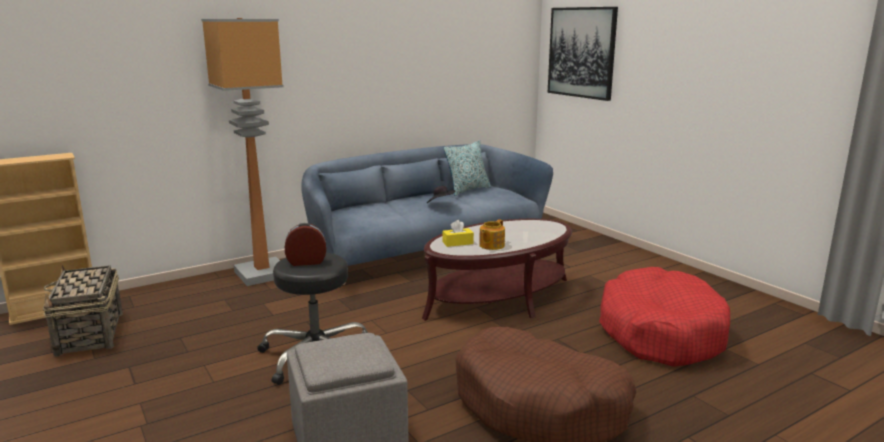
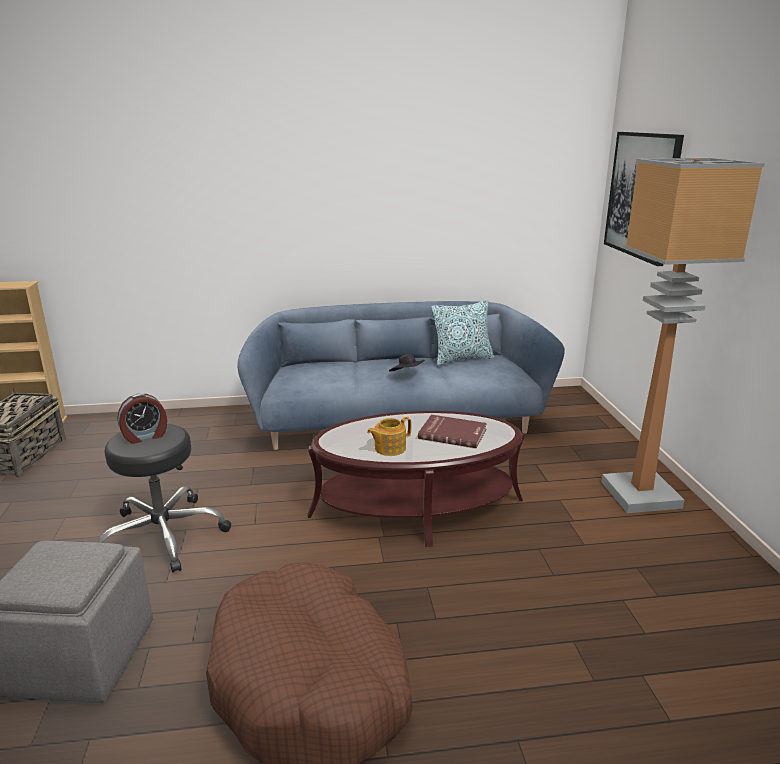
camera: 25 degrees right, 5 degrees up
floor lamp [201,18,284,286] -> floor lamp moved to [601,158,765,513]
alarm clock [285,223,326,266] -> alarm clock turned 135 degrees clockwise [117,394,167,444]
yellow tissue box [443,220,474,247] -> none
red dog bed [599,267,730,367] -> none
none -> red book [418,415,487,448]

